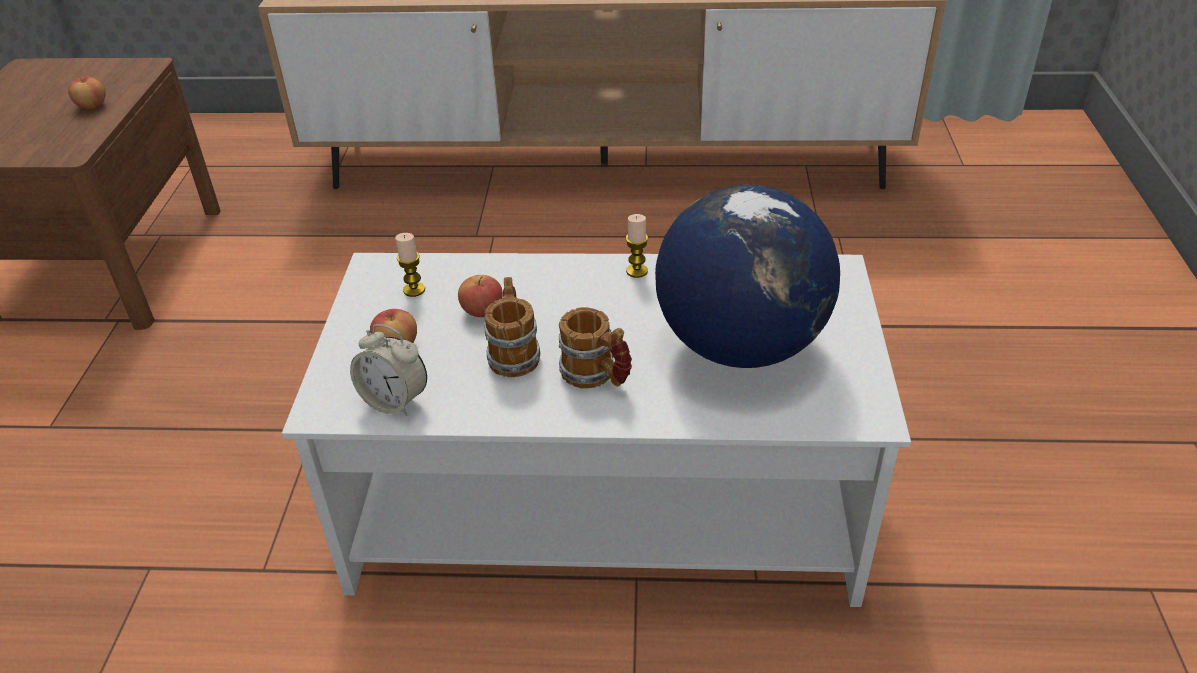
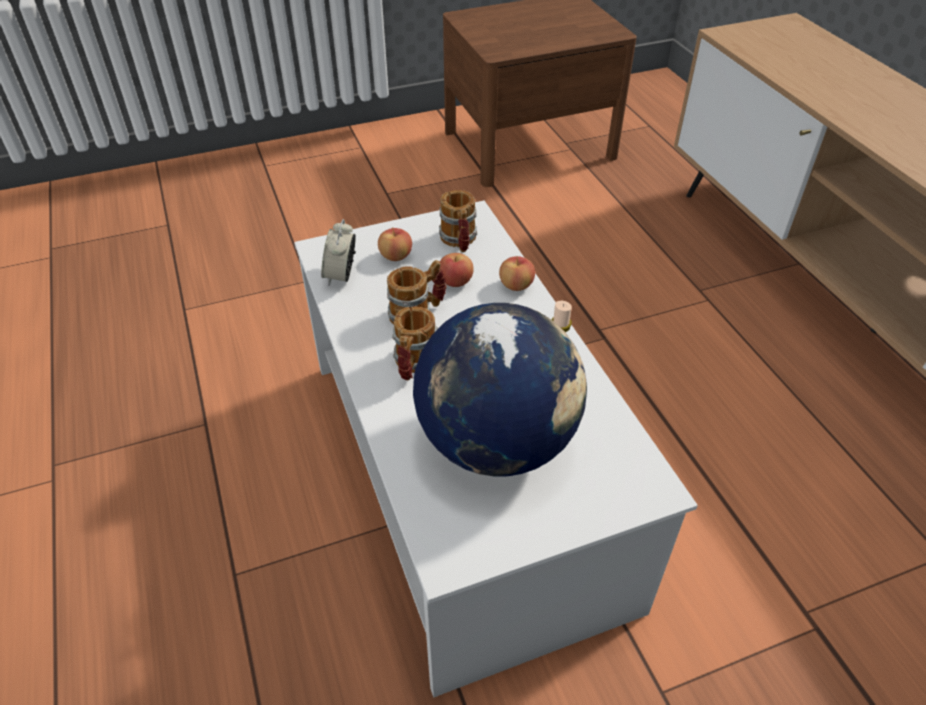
camera: 65 degrees right, 5 degrees up
apple [68,76,106,109] -> apple moved to [499,256,535,291]
candle [395,233,425,297] -> mug [439,190,477,252]

